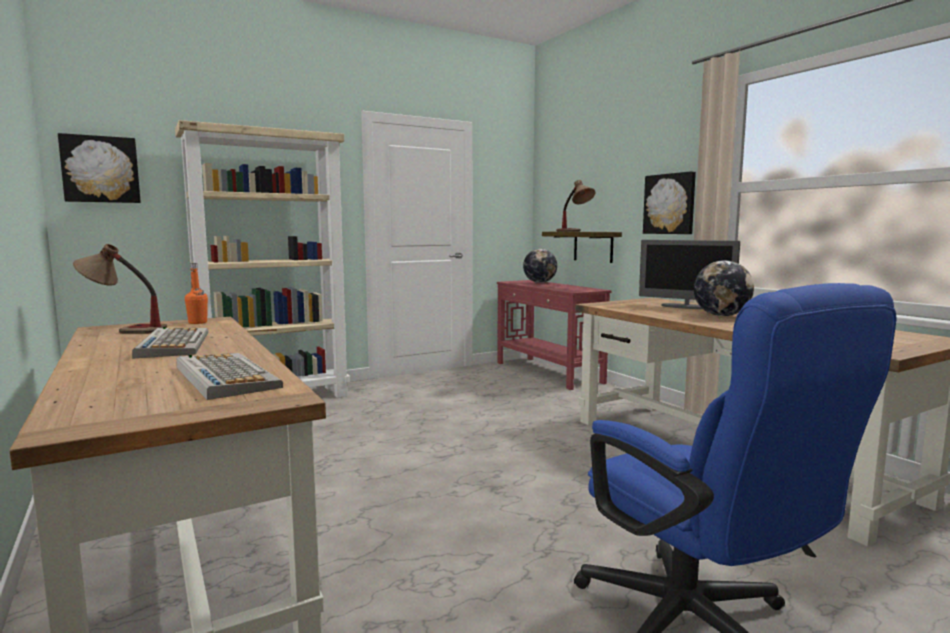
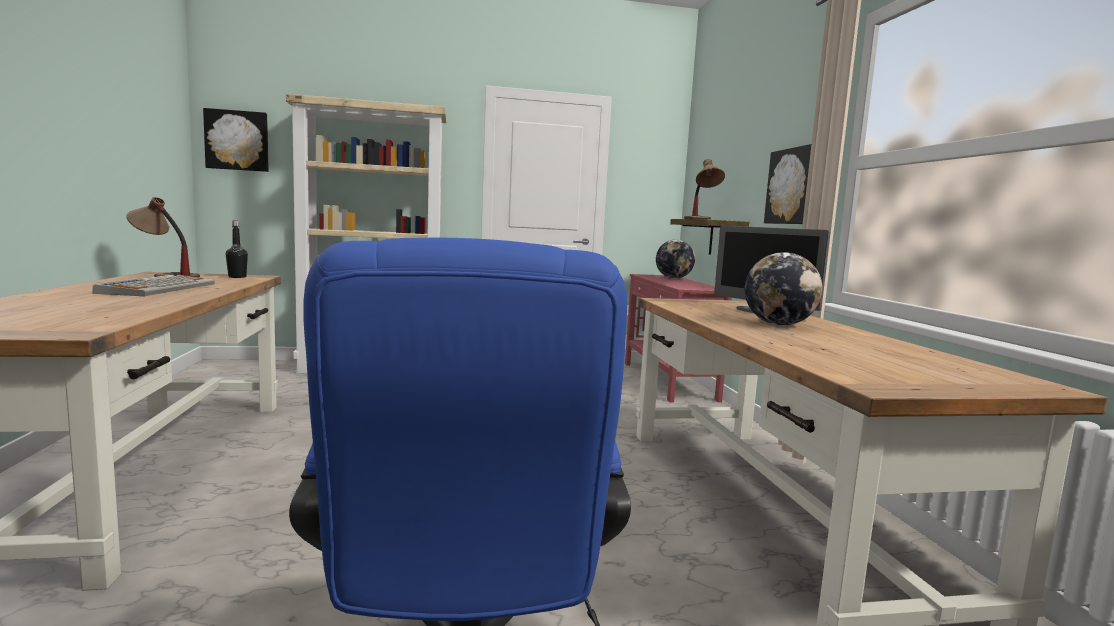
camera: 20 degrees right, 0 degrees up
keyboard [176,353,283,400] -> none
orange bottle [185,263,208,324] -> black bottle [226,221,248,278]

